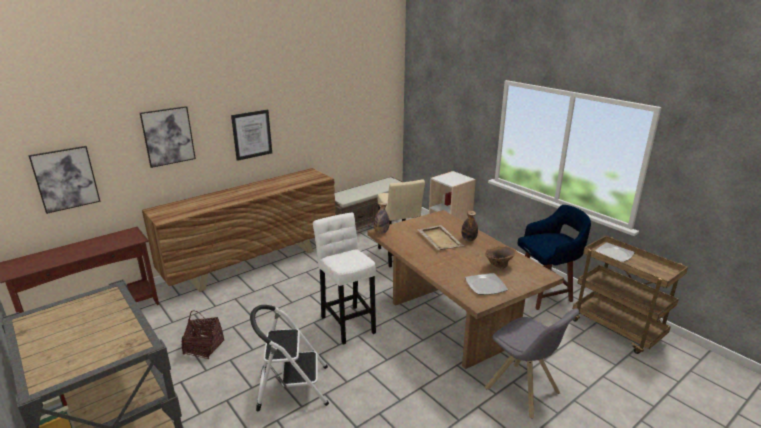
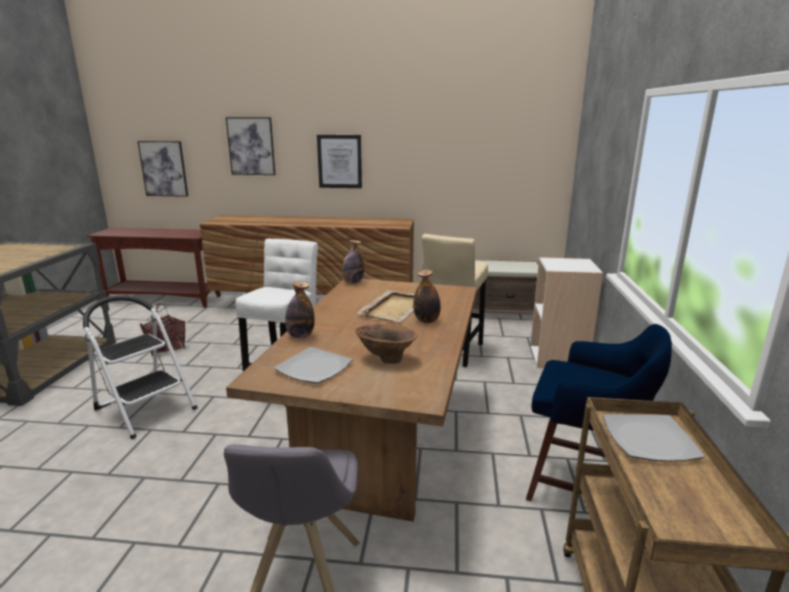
camera: 45 degrees right, 5 degrees down
none -> bottle [285,281,315,338]

